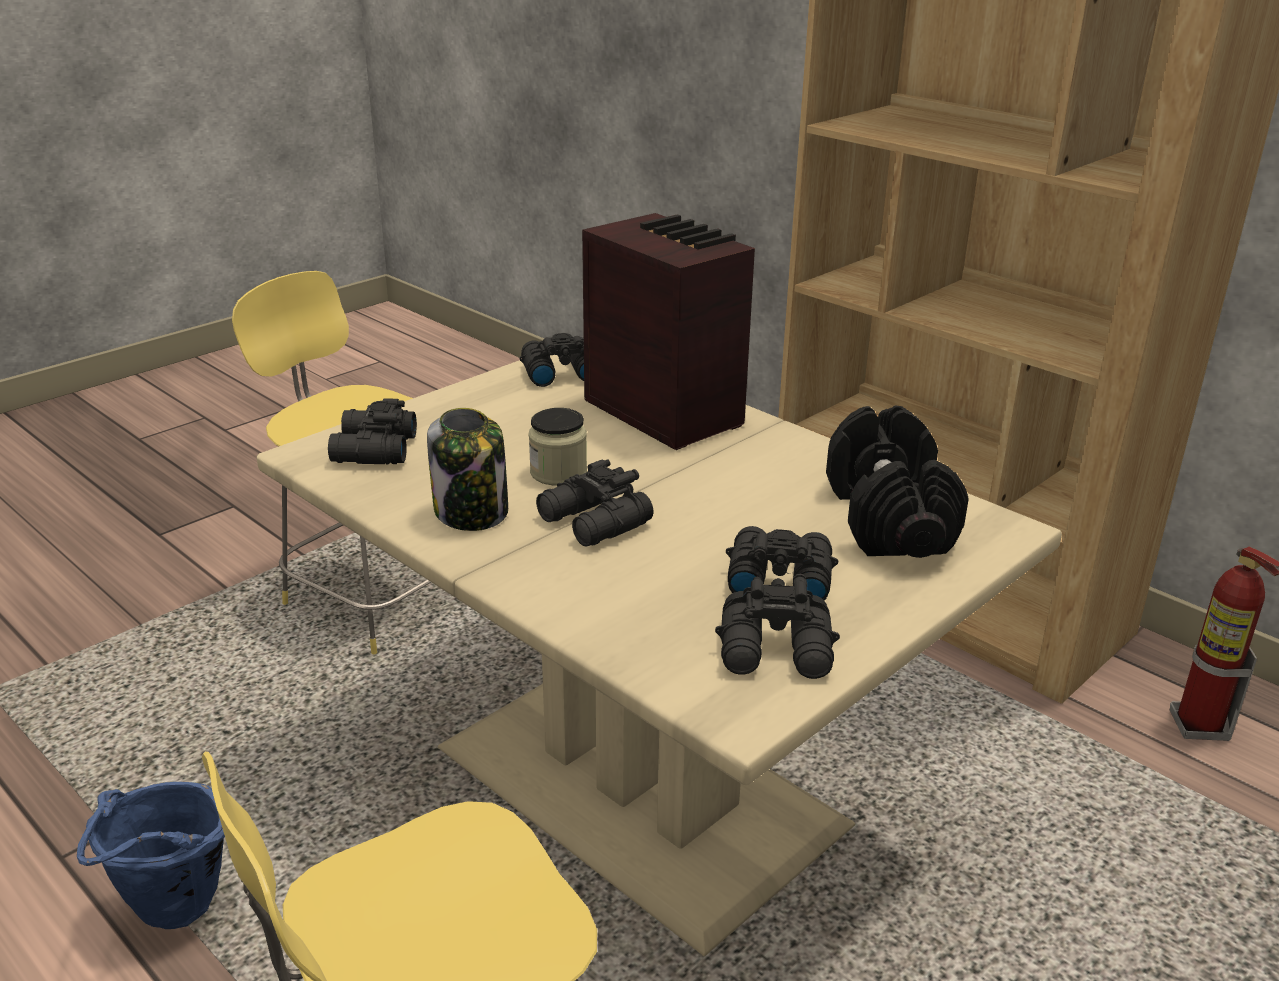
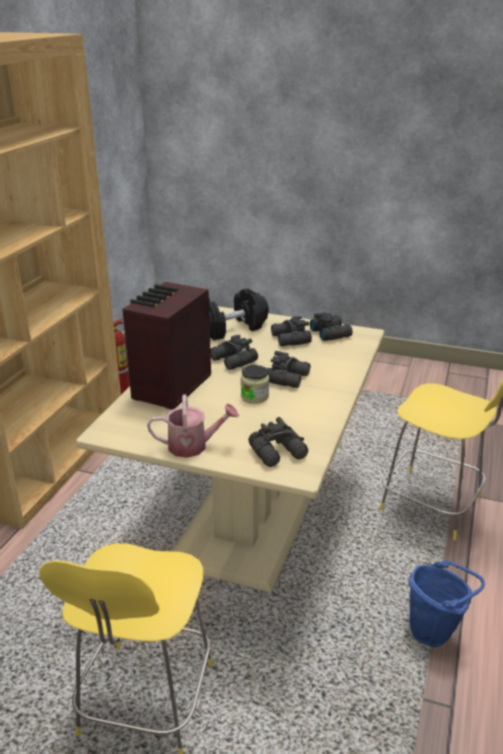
camera: 115 degrees left, 0 degrees up
jar [427,408,508,531] -> none
black binoculars [519,333,584,387] -> black binoculars moved to [210,335,258,370]
none -> watering can [147,395,239,458]

